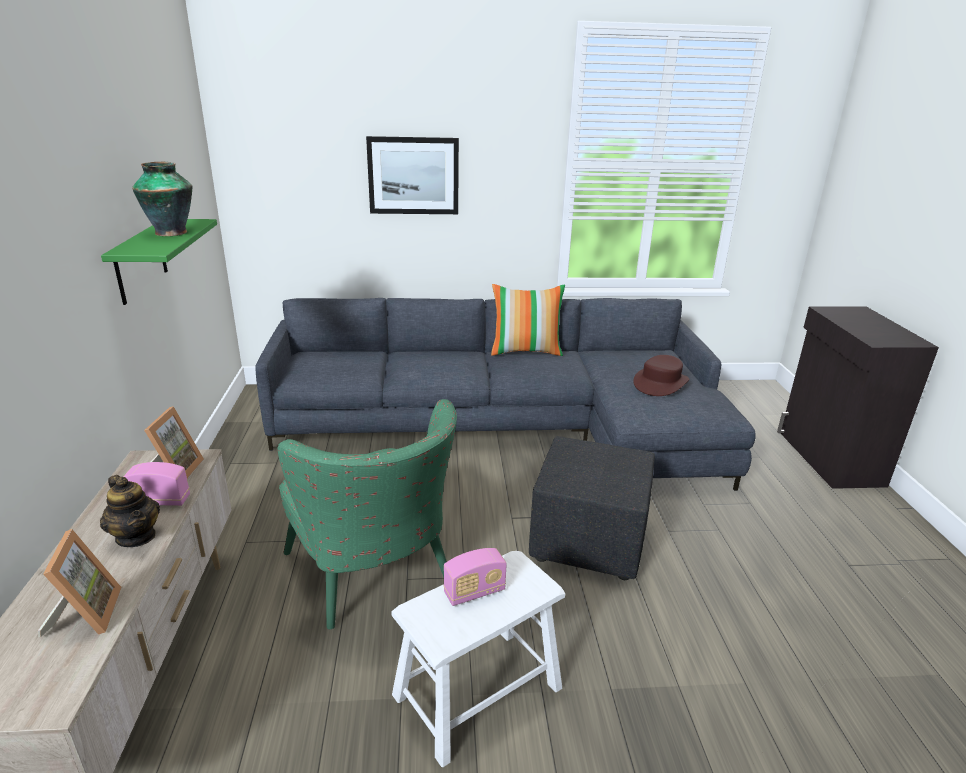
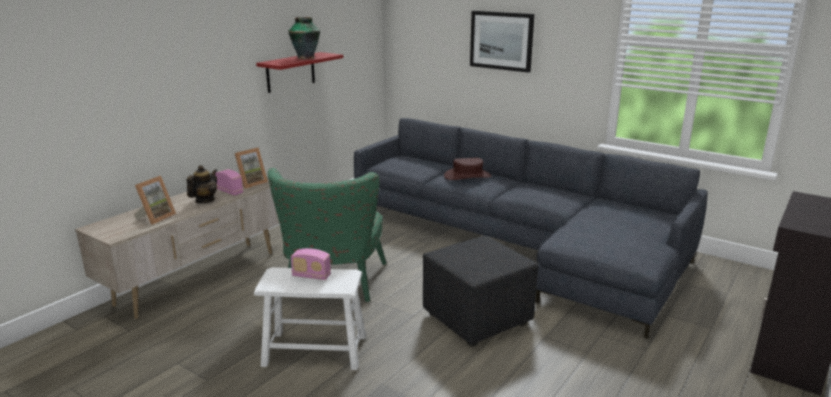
camera: 40 degrees right, 5 degrees down
teapot [100,475,160,547] -> teapot turned 150 degrees counterclockwise [186,165,217,203]
green shelf [101,219,217,305] -> red shelf [256,52,343,93]
pillow [491,284,565,356] -> none
brown hat [633,355,689,396] -> brown hat moved to [444,158,491,180]

